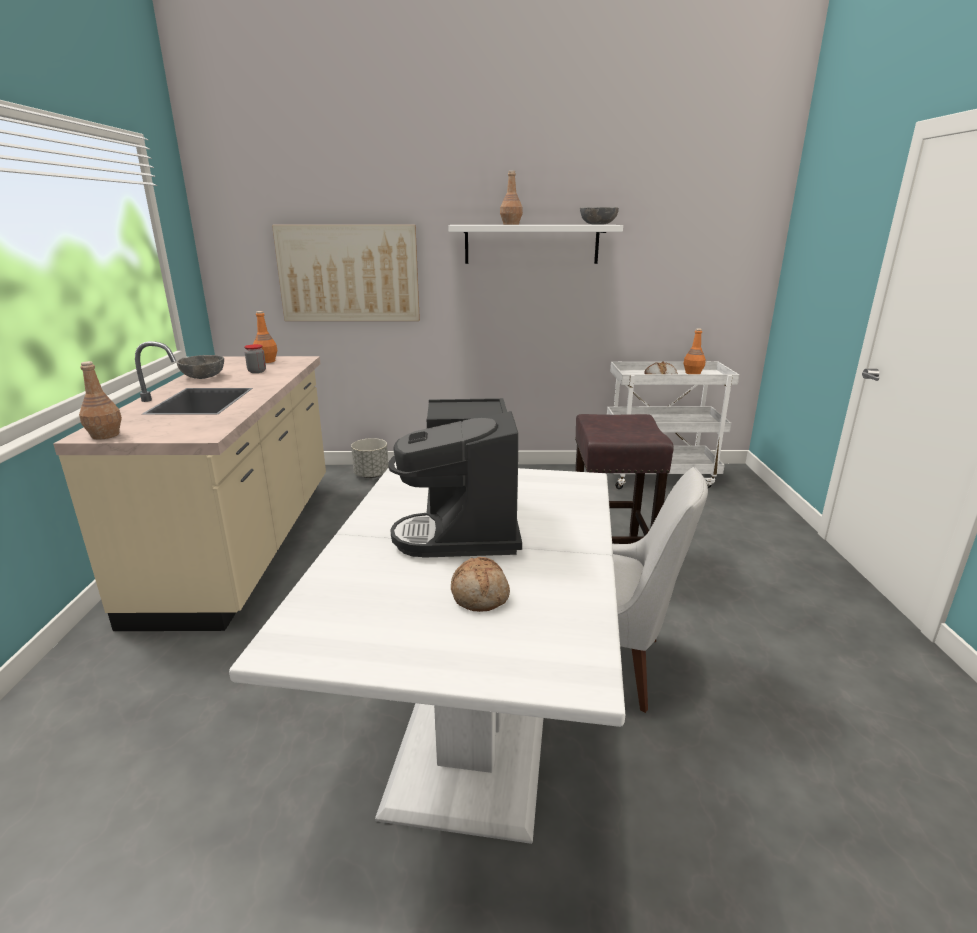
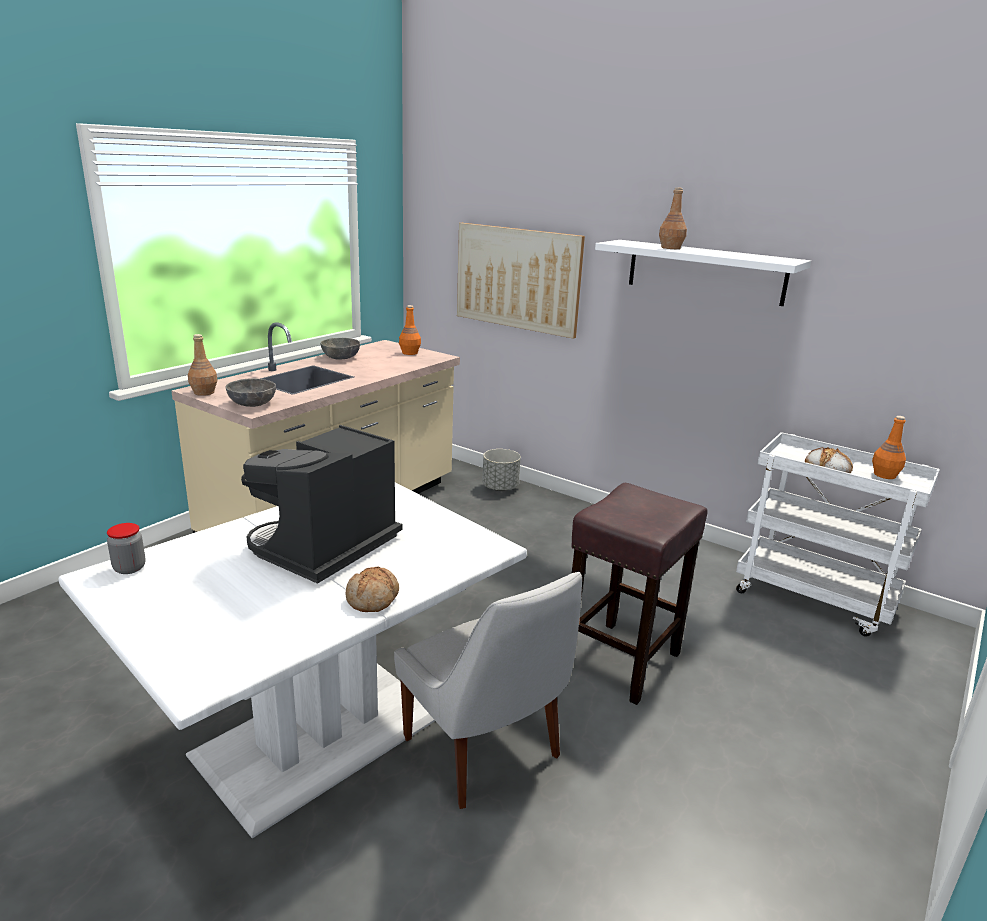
camera: 35 degrees right, 0 degrees up
jar [244,344,266,373] -> jar moved to [107,523,146,574]
bread [451,557,510,612] -> bread moved to [346,566,399,612]
grey bowl [580,207,619,225] -> grey bowl moved to [225,378,276,407]

